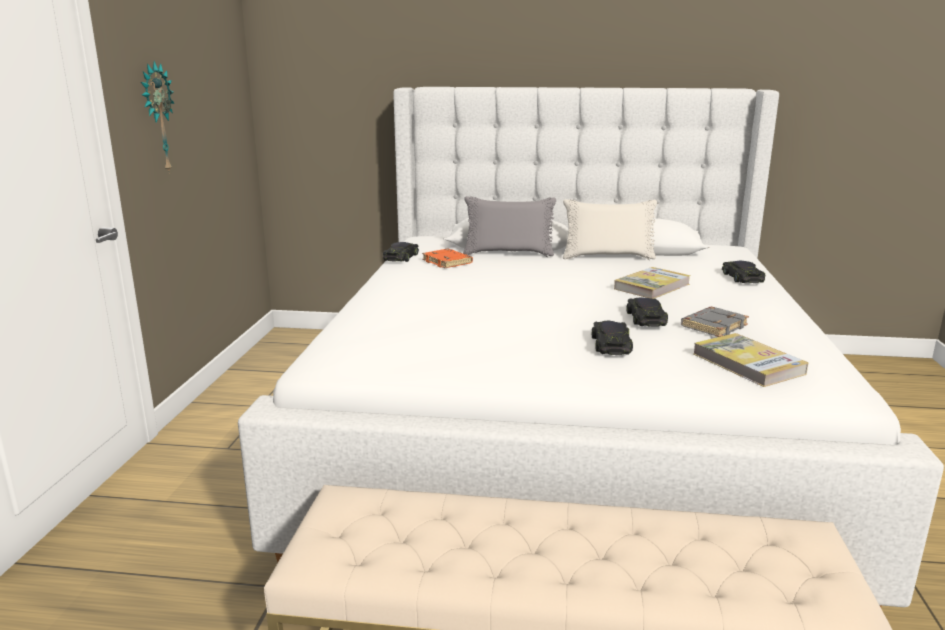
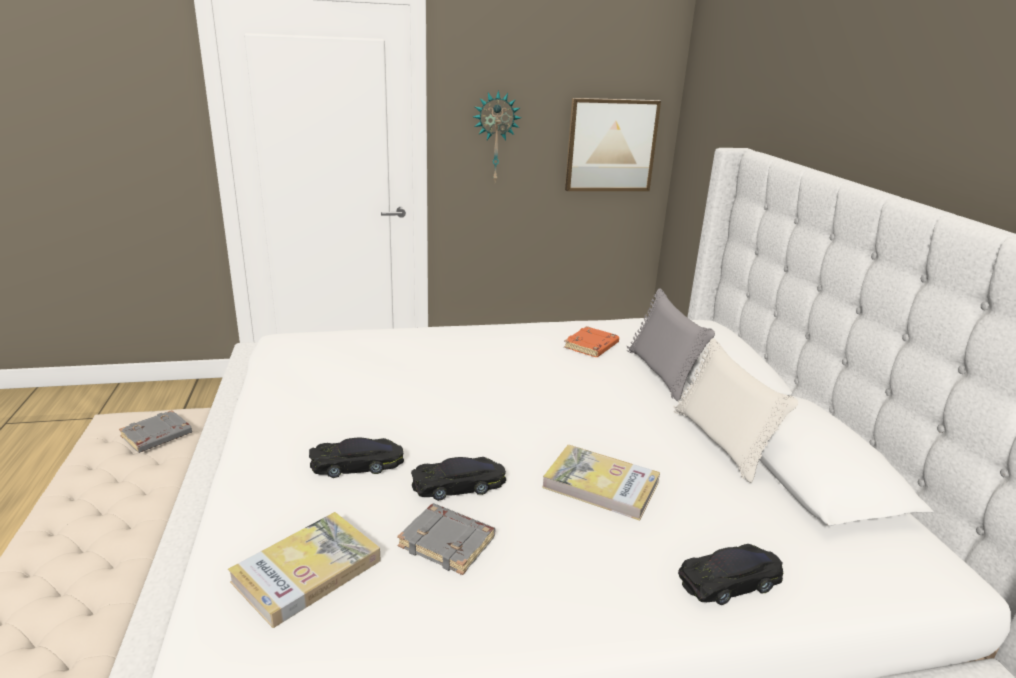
camera: 70 degrees right, 5 degrees up
black toy car [383,242,419,262] -> none
none -> grey book [119,410,192,453]
none -> picture [565,98,661,191]

